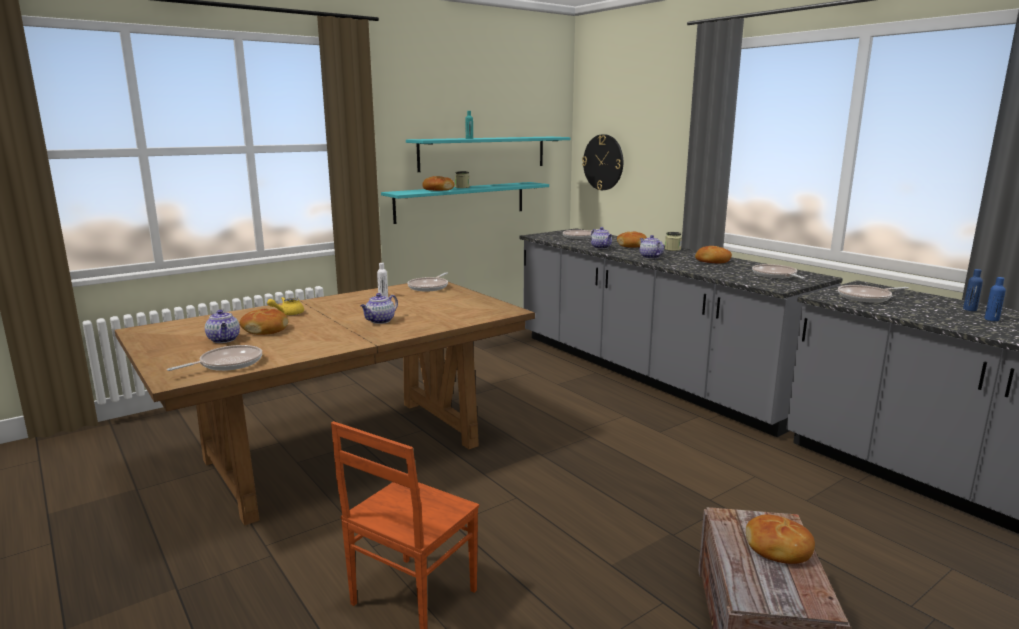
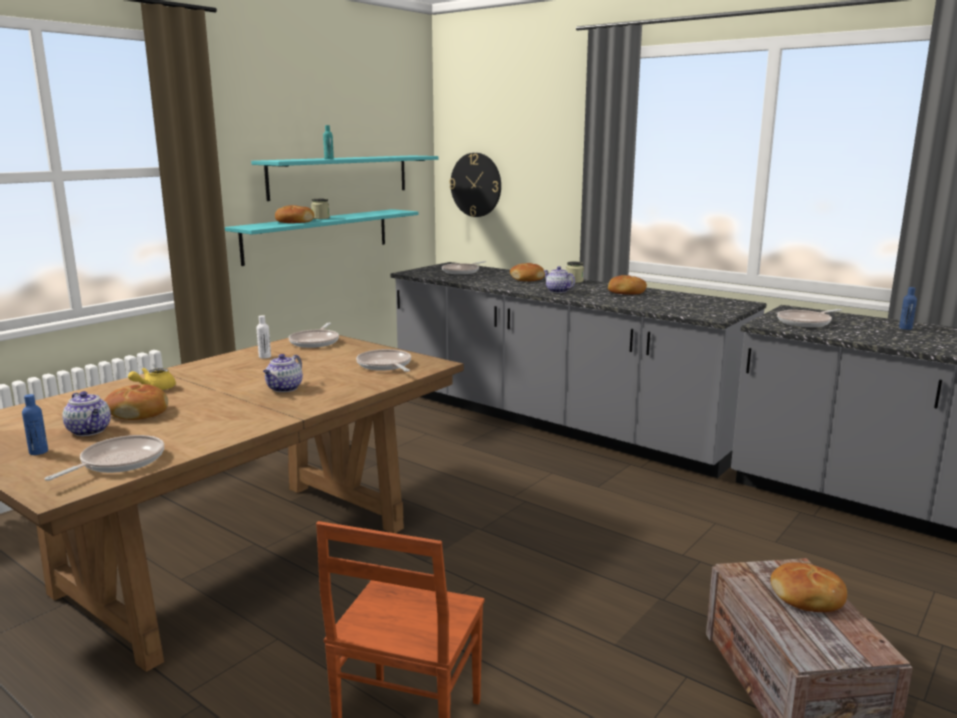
camera: 15 degrees left, 0 degrees up
teapot [591,227,612,249] -> none
frying pan [752,264,805,279] -> frying pan moved to [356,349,411,372]
blue bottle [985,277,1006,321] -> blue bottle moved to [22,394,48,455]

